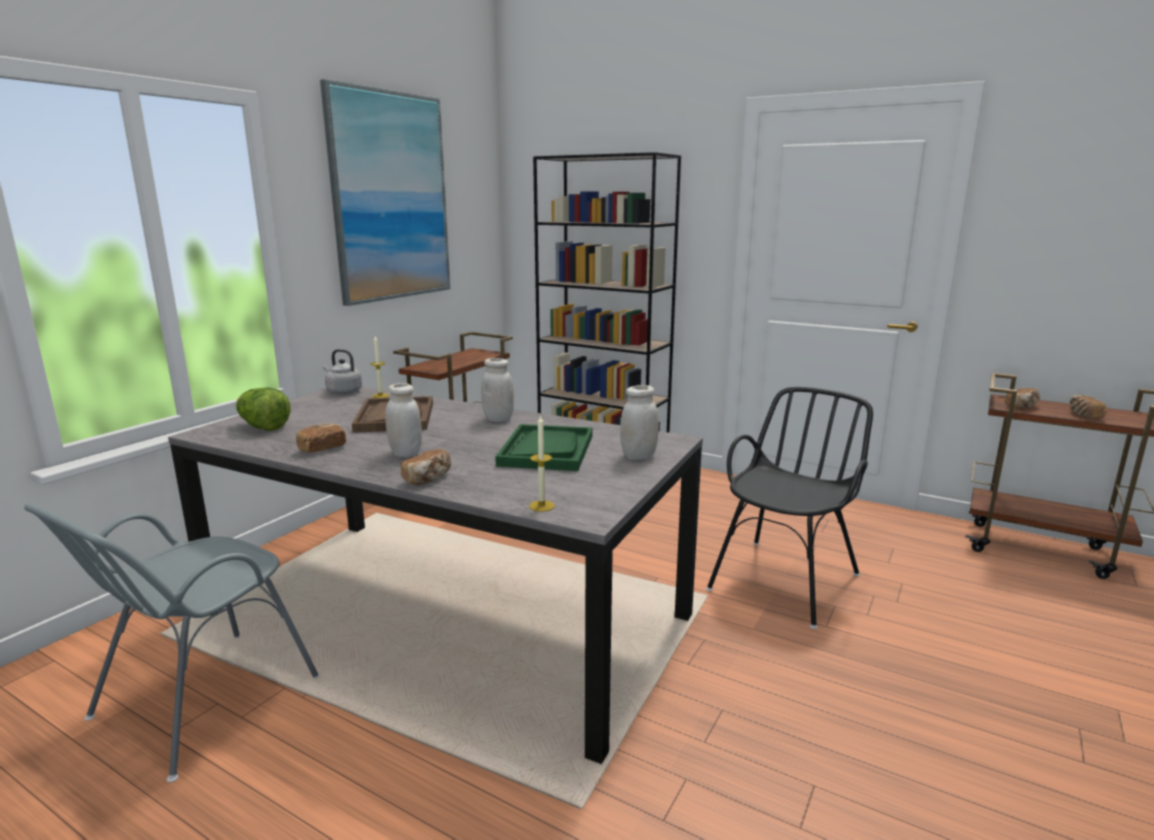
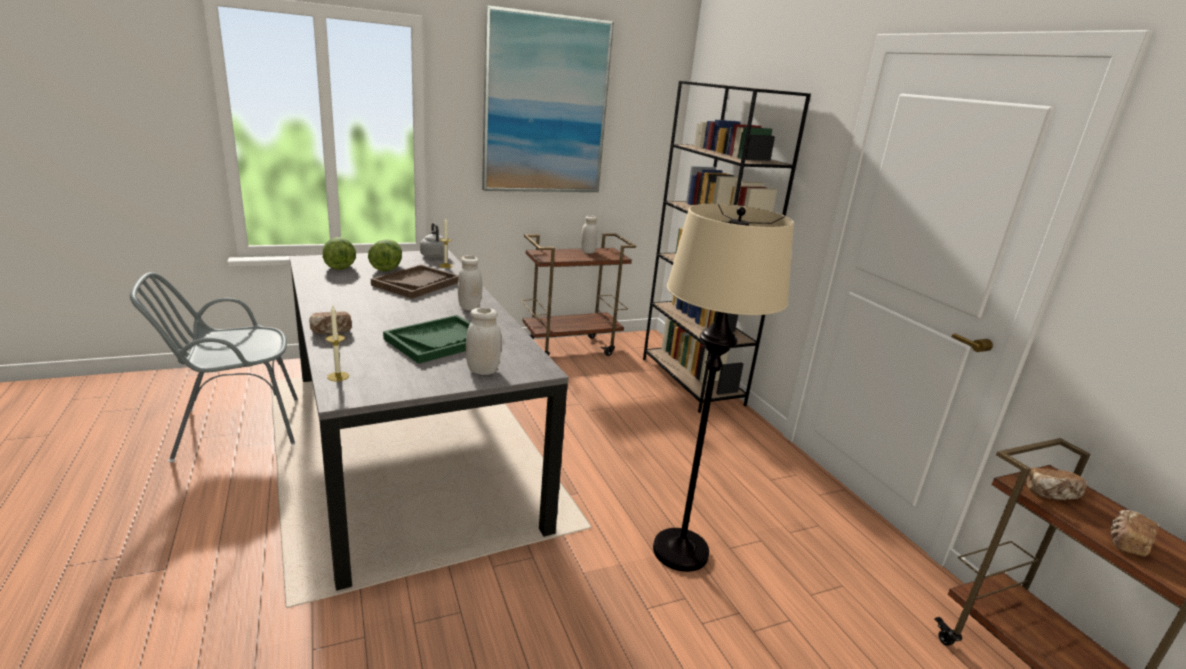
camera: 35 degrees right, 5 degrees up
bread [296,424,346,453] -> none
white jar [385,383,422,458] -> white jar moved to [581,215,598,254]
black chair [706,387,873,629] -> beige floor lamp [653,204,794,572]
none -> lettuce [368,239,402,272]

